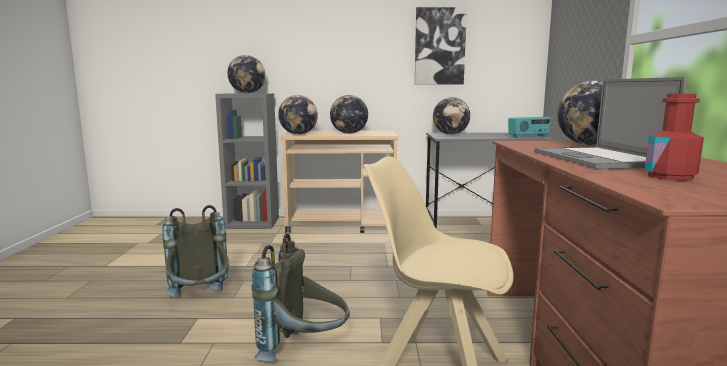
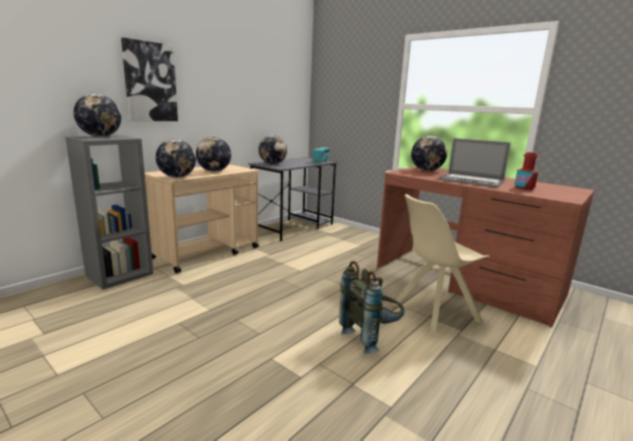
camera: 50 degrees left, 5 degrees up
grey backpack [162,205,229,298] -> none
picture [415,7,467,84] -> picture moved to [121,38,178,121]

